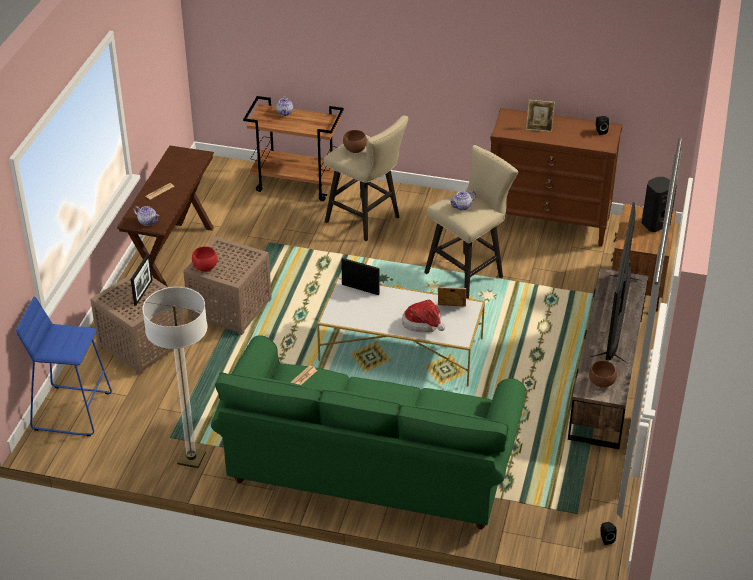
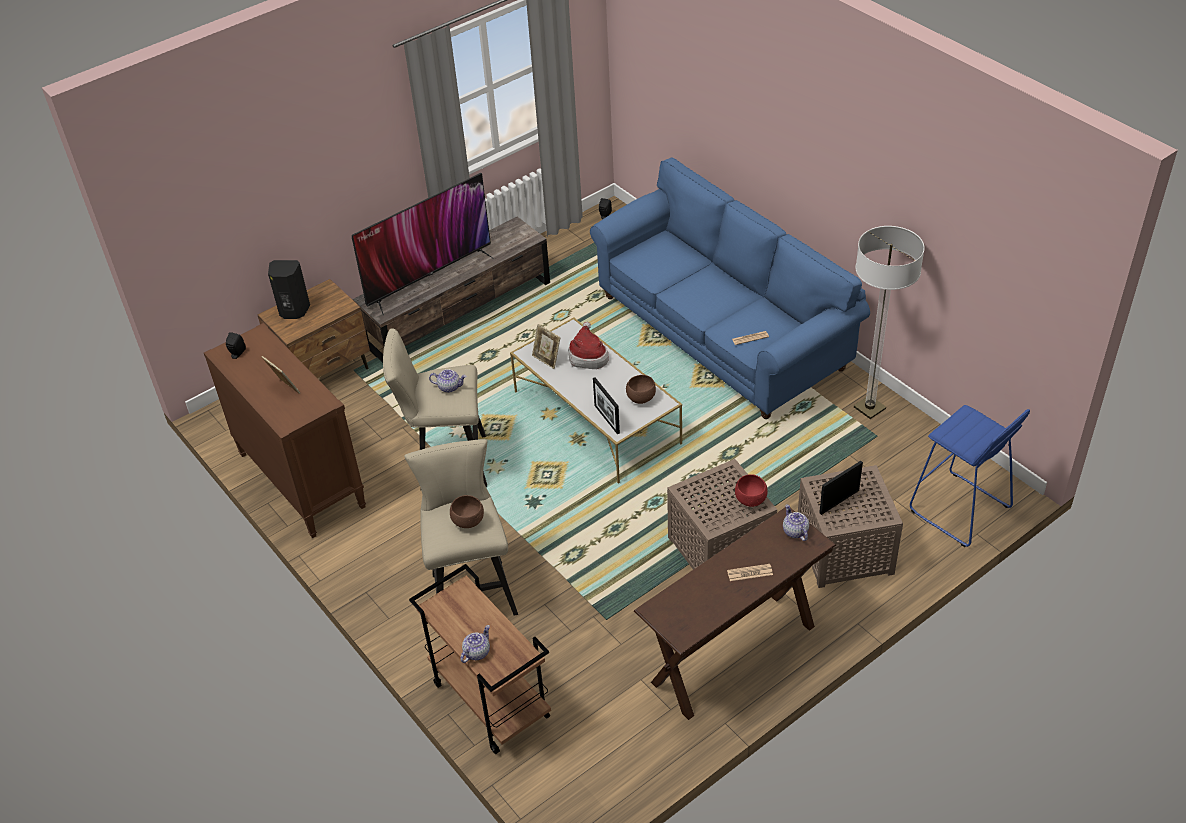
camera: 140 degrees left, 5 degrees up
green sofa [211,335,526,529] -> blue sofa [590,157,870,419]
brown bowl [589,360,617,388] -> brown bowl moved to [626,375,656,404]

